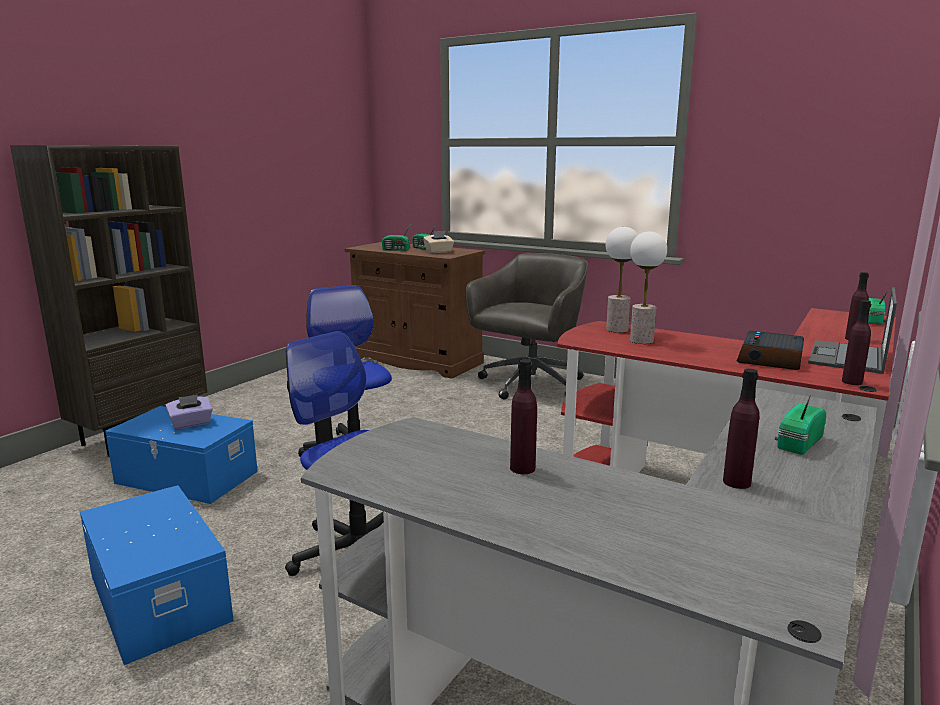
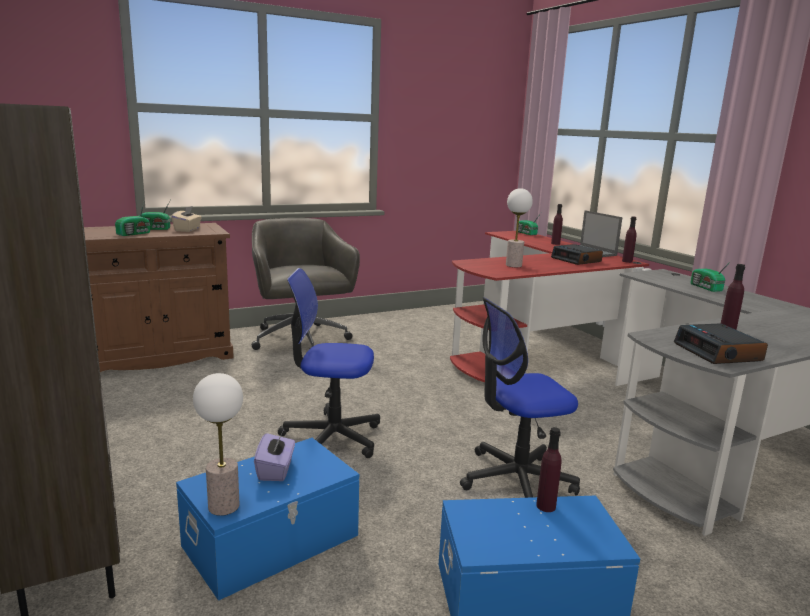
camera: 60 degrees left, 0 degrees up
table lamp [606,227,638,333] -> table lamp moved to [193,373,243,516]
purple bottle [723,369,759,489] -> purple bottle moved to [536,427,562,512]
none -> alarm clock [674,323,768,364]

